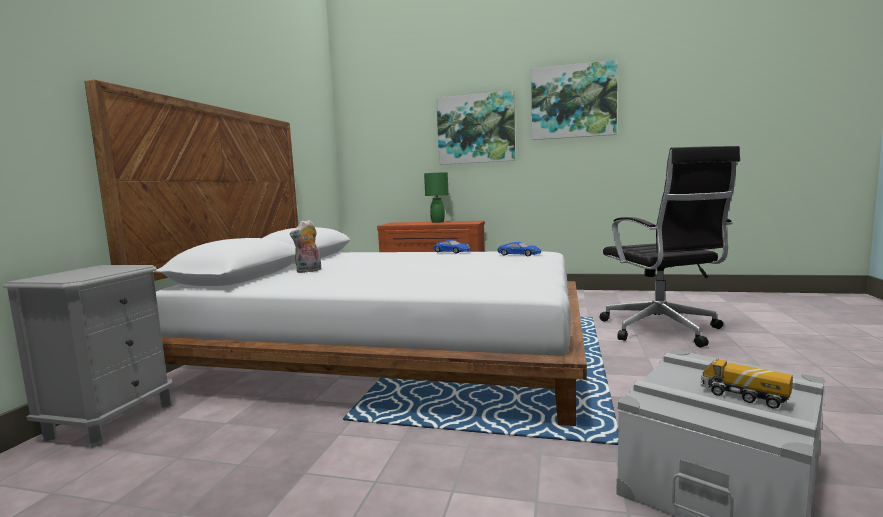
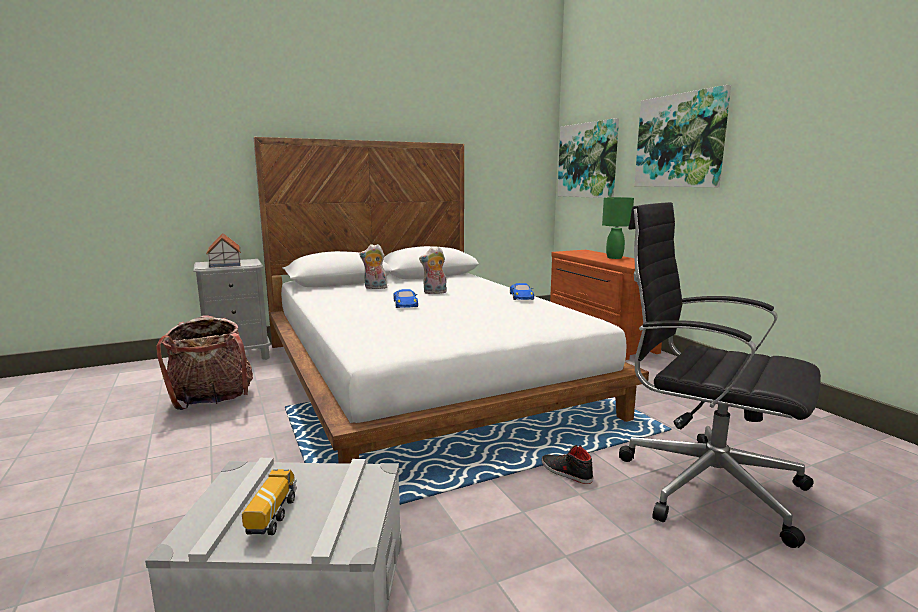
camera: 50 degrees right, 5 degrees up
blue toy car [497,242,541,256] -> blue toy car moved to [393,289,418,308]
picture [531,60,618,140] -> picture moved to [557,118,619,198]
black office chair [599,146,740,347] -> black office chair turned 90 degrees clockwise [619,202,821,548]
none -> backpack [157,315,253,410]
none -> toy house [206,233,241,268]
none -> plush toy [419,247,447,294]
none -> black shoe [542,445,593,484]

